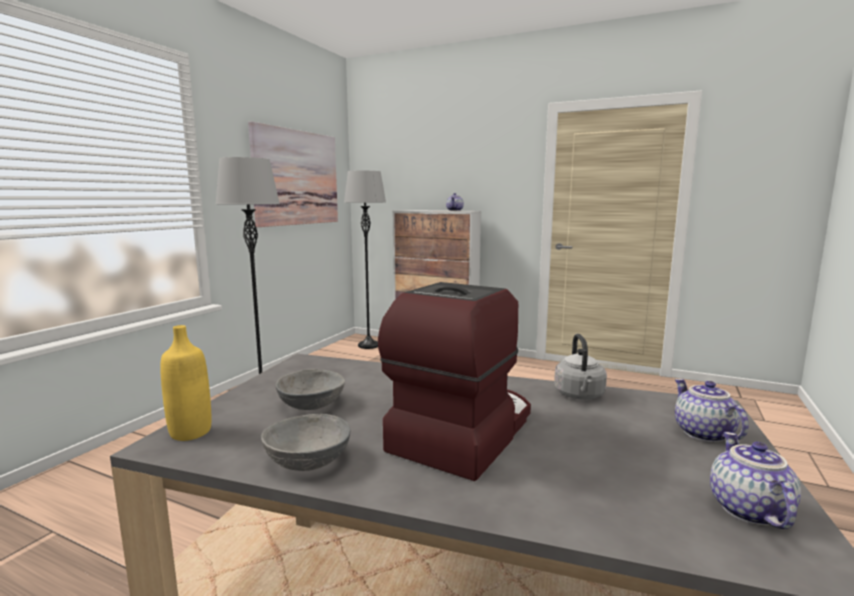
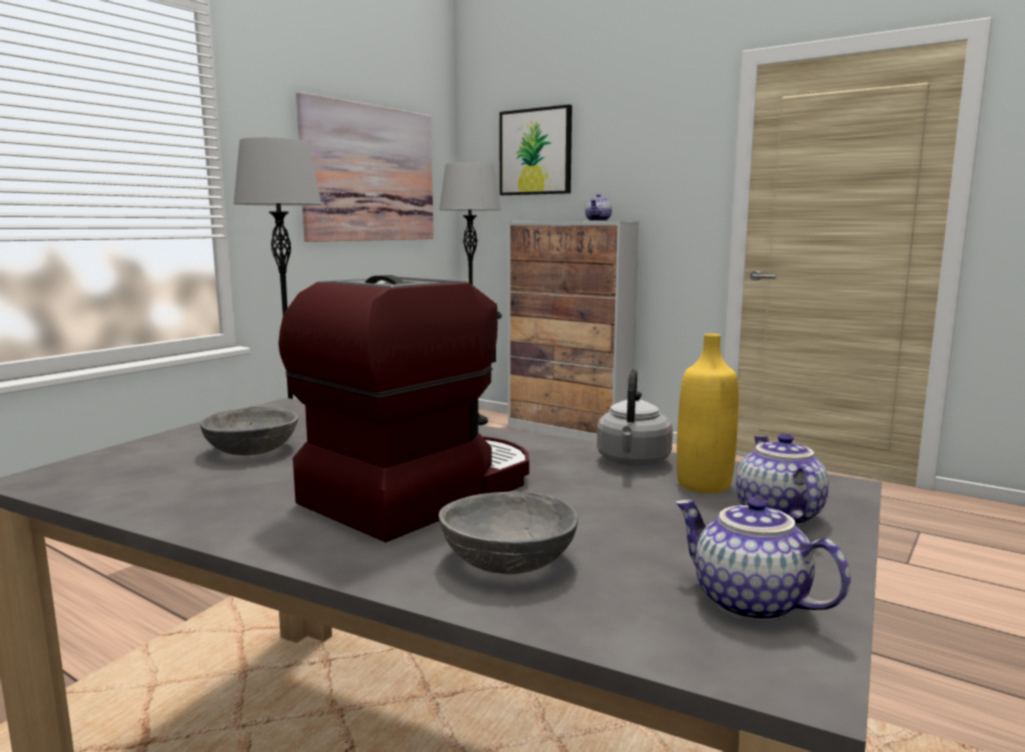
camera: 10 degrees right, 0 degrees up
yellow bottle [160,325,212,441] -> yellow bottle moved to [677,333,739,493]
grey bowl [261,414,350,471] -> grey bowl moved to [439,491,578,574]
teapot [710,432,801,529] -> teapot turned 60 degrees counterclockwise [675,497,851,622]
none -> picture [499,104,572,195]

